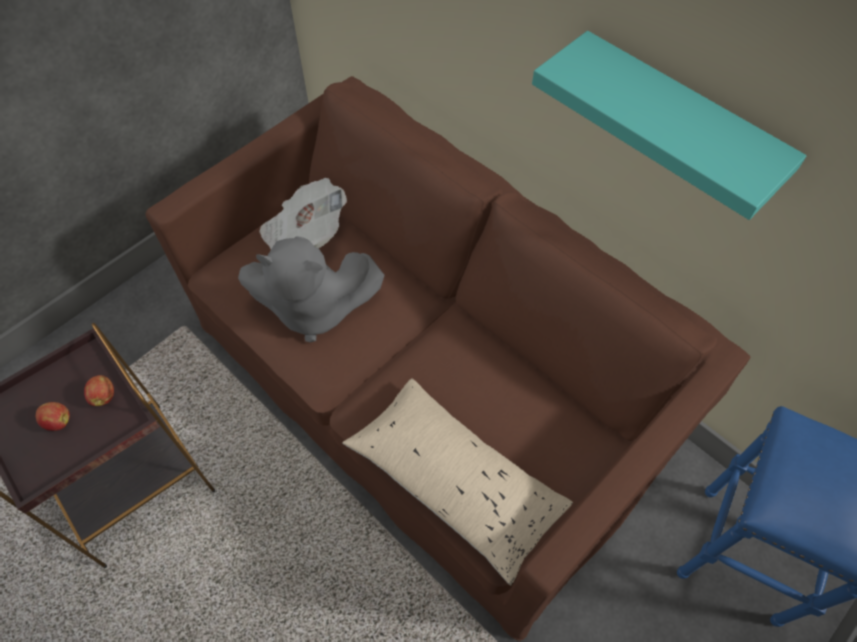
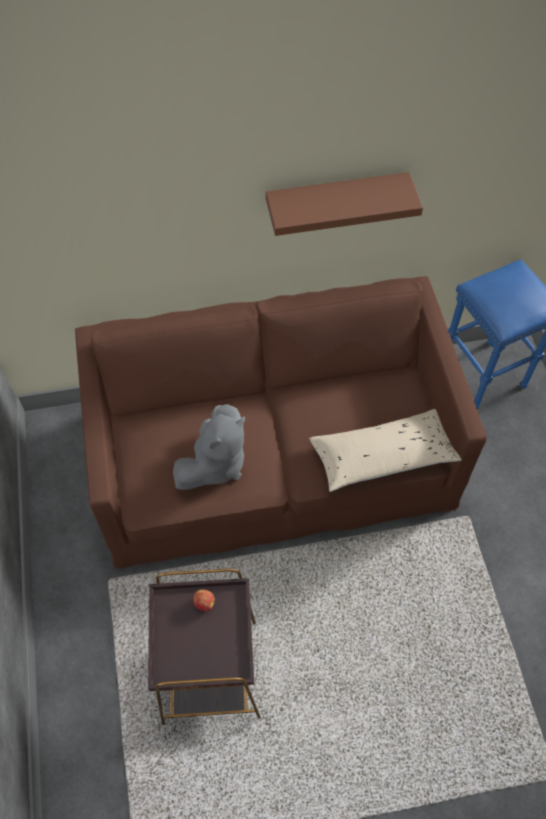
camera: 55 degrees left, 0 degrees up
apple [36,402,70,431] -> none
newspaper [259,178,347,249] -> none
turquoise shelf [532,31,807,220] -> brown shelf [266,172,423,236]

